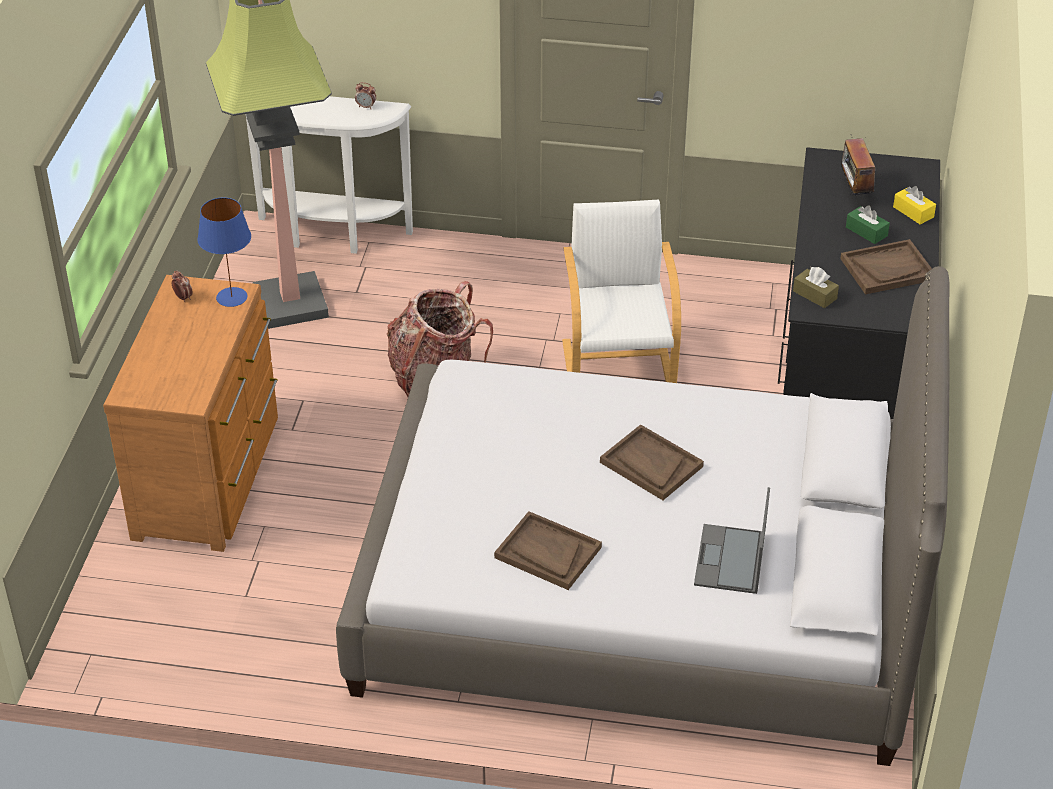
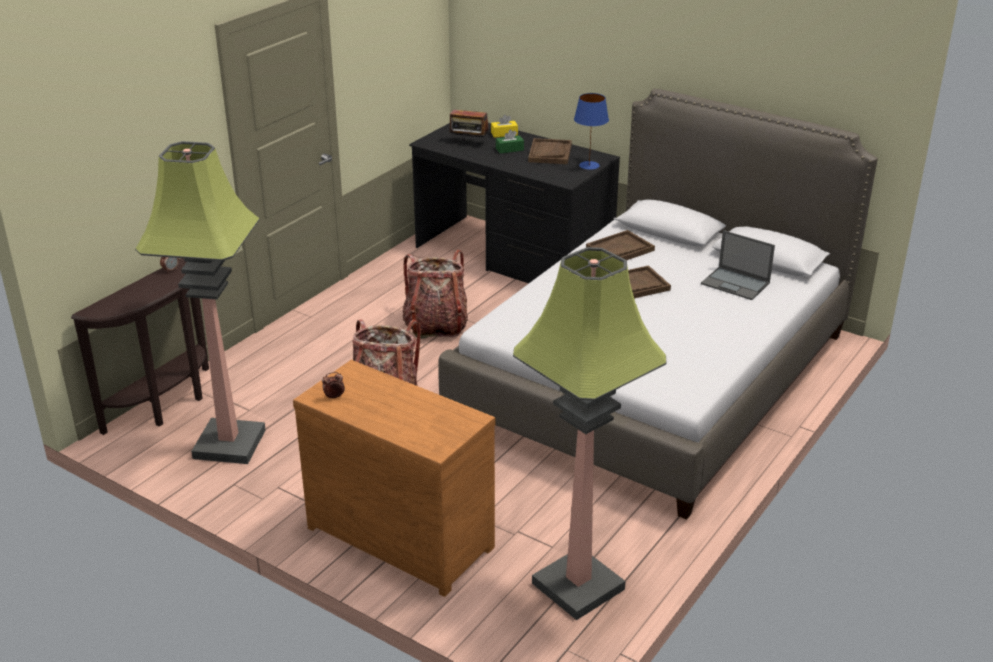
camera: 65 degrees left, 10 degrees down
blue table lamp [197,198,251,307] -> blue table lamp moved to [574,93,609,170]
white console table [246,96,413,254] -> brown console table [71,258,209,435]
brown tray [494,511,602,590] -> brown tray moved to [586,230,655,260]
white armchair [562,200,681,383] -> backpack [403,250,468,339]
brown tissue box [793,267,839,308] -> none
none -> floor lamp [513,247,666,620]

